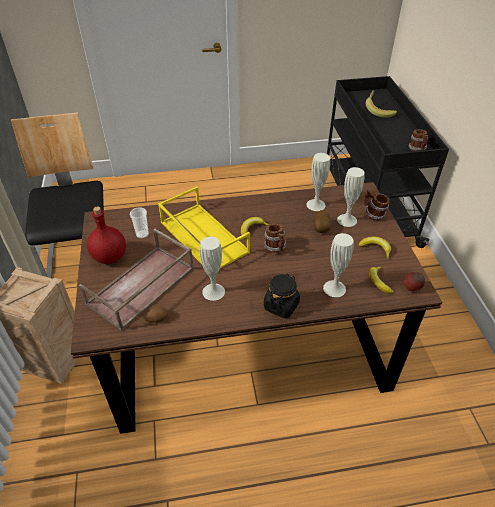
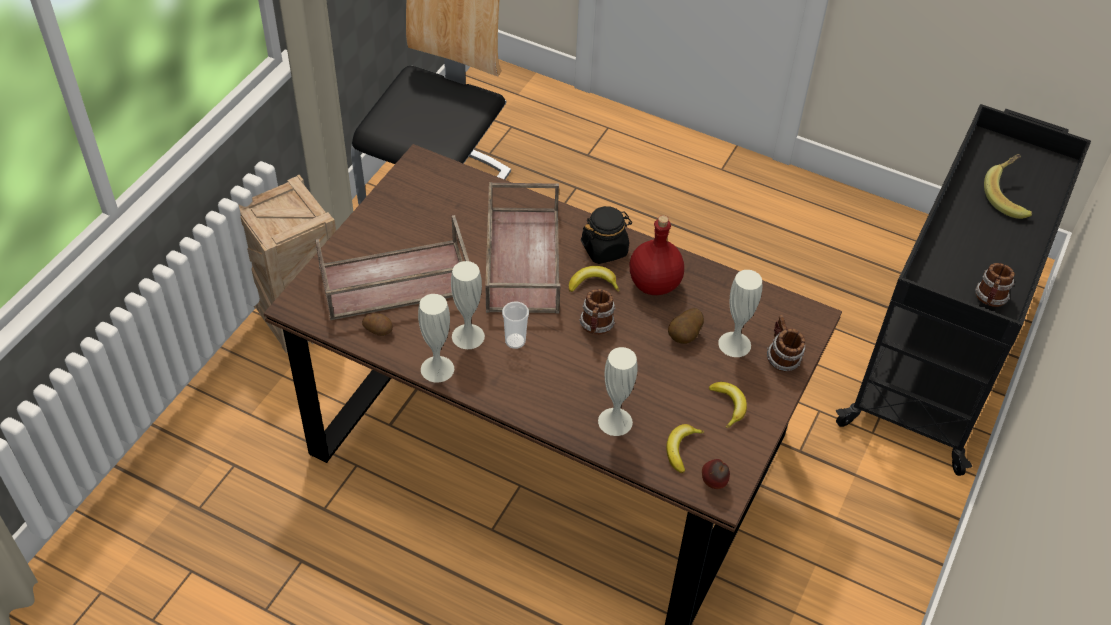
camera: 35 degrees right, 5 degrees up
red bottle [87,206,126,264] -> red bottle moved to [629,215,684,295]
cup [130,207,149,239] -> cup moved to [502,302,529,349]
yellow tray [158,186,250,269] -> brown tray [485,182,560,313]
black jar [264,273,300,318] -> black jar moved to [581,206,632,264]
white vase [306,153,330,211] -> white vase moved to [418,294,454,383]

